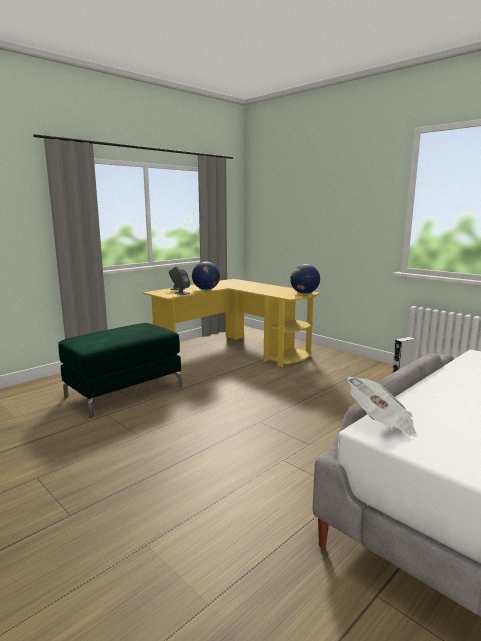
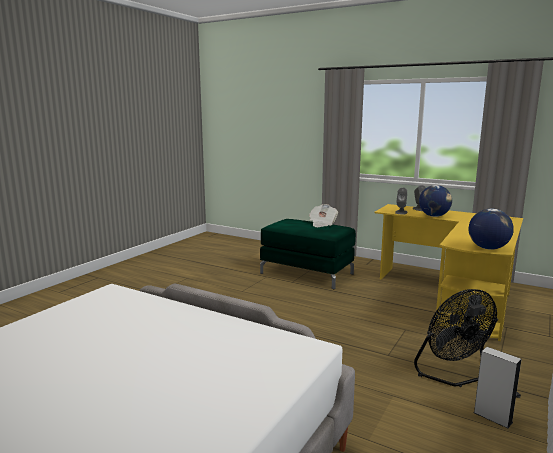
camera: 75 degrees right, 0 degrees up
newspaper [347,377,417,437] -> newspaper moved to [309,204,338,227]
none -> black fan [414,289,521,398]

